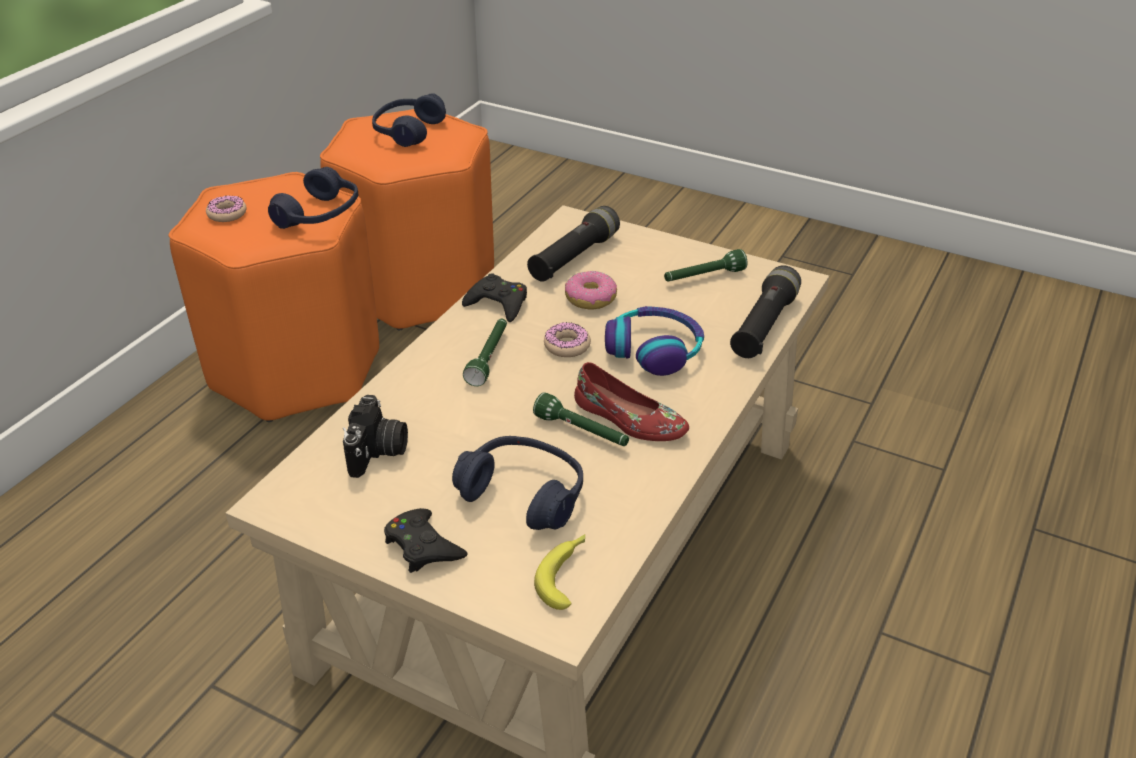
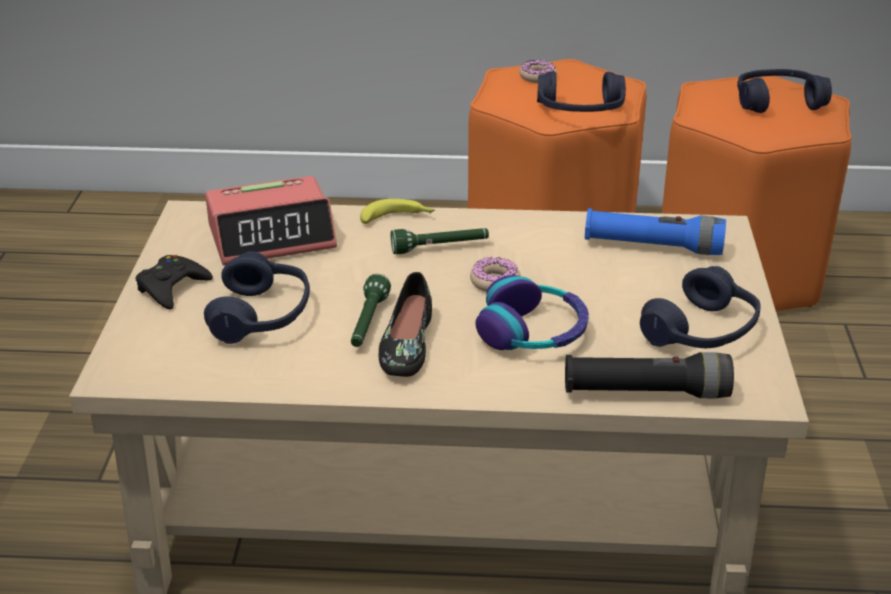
camera: 65 degrees right, 5 degrees down
camera [343,395,408,478] -> alarm clock [205,176,337,266]
black game controller [462,273,527,322] -> none
black flashlight [527,206,620,282] -> blue flashlight [585,208,726,255]
banana [534,534,585,610] -> banana moved to [360,199,435,224]
donut [565,271,617,309] -> none
red shoe [574,362,689,441] -> black shoe [379,272,432,377]
green flashlight [664,249,747,282] -> blue headphones [640,266,761,348]

